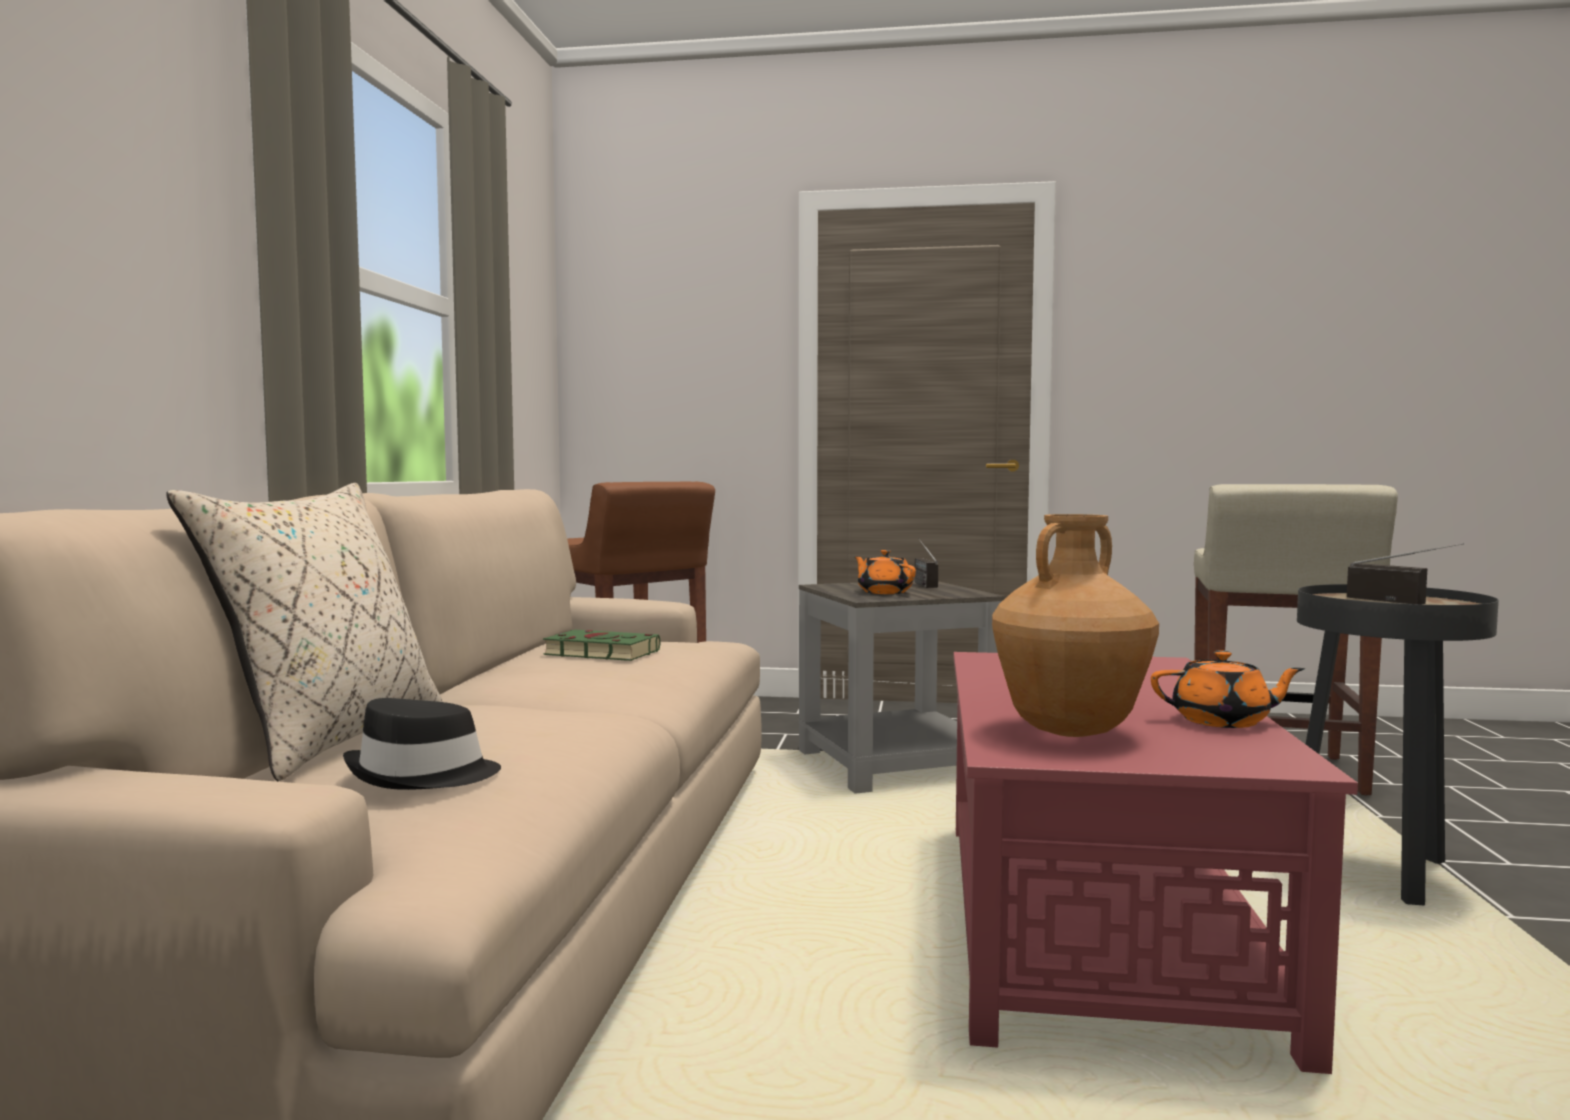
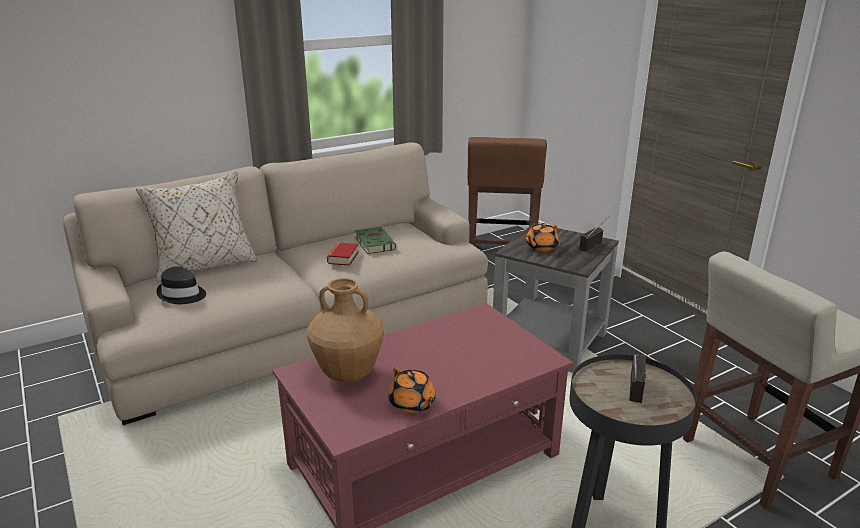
camera: 50 degrees right, 20 degrees up
orange teapot [854,550,916,594] -> orange teapot turned 150 degrees counterclockwise [526,223,559,252]
none -> book [327,243,359,266]

